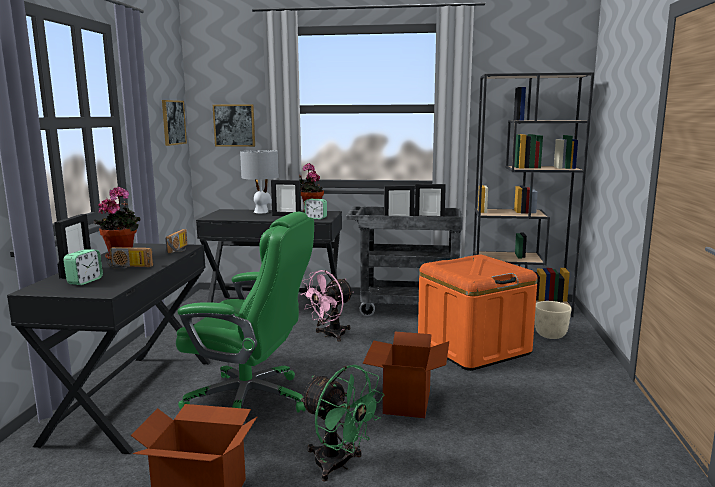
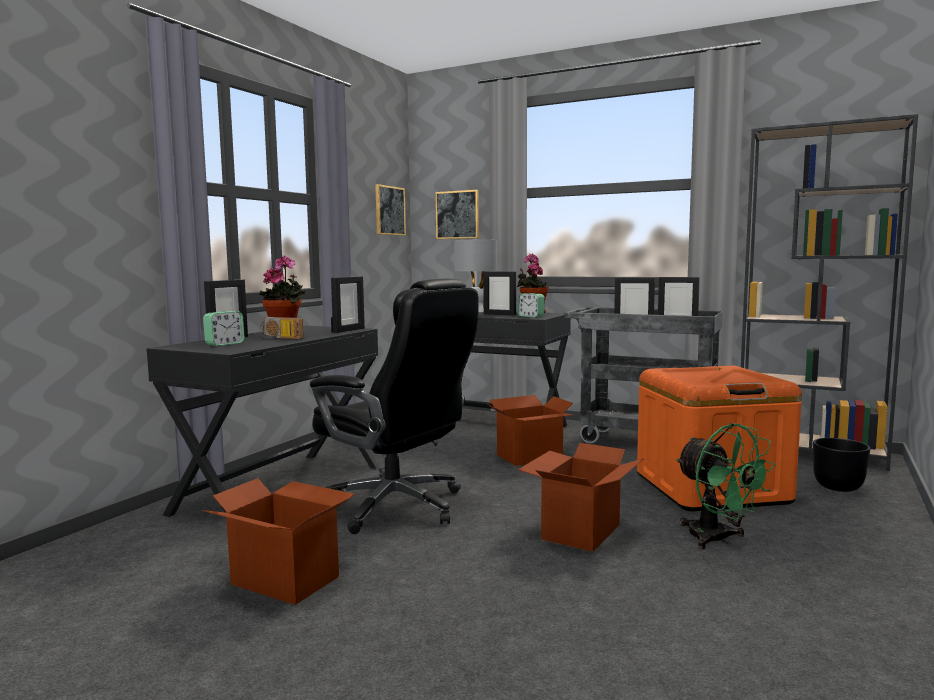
camera: 20 degrees right, 5 degrees down
radio [165,229,187,253] -> picture frame [331,276,365,333]
green office chair [176,212,314,413] -> black office chair [310,279,479,534]
pink fan [300,270,354,342] -> cardboard box [487,395,573,466]
green fan [300,365,384,481] -> green fan moved to [676,423,776,549]
beige planter [535,301,572,339] -> black planter [813,438,870,492]

